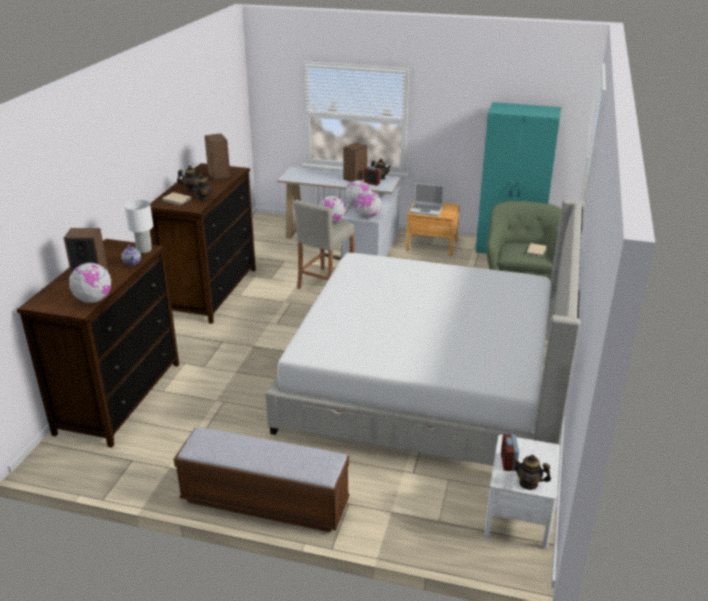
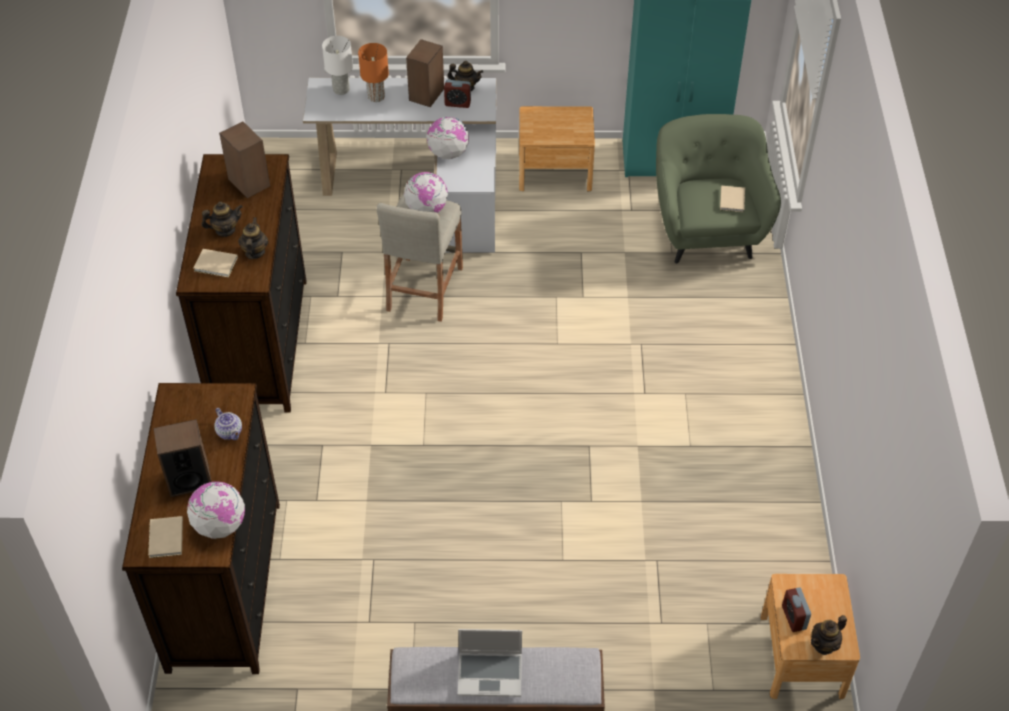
camera: 15 degrees left, 20 degrees up
white table lamp [124,200,153,253] -> white table lamp moved to [322,36,353,95]
bed [266,199,585,466] -> none
globe [354,191,382,218] -> none
laptop [410,183,444,216] -> laptop moved to [458,629,522,697]
white nightstand [484,435,560,549] -> brown nightstand [761,574,860,699]
teapot [512,455,551,490] -> teapot turned 45 degrees counterclockwise [811,615,847,655]
none -> beige book [148,516,183,558]
none -> orange table lamp [358,43,389,102]

